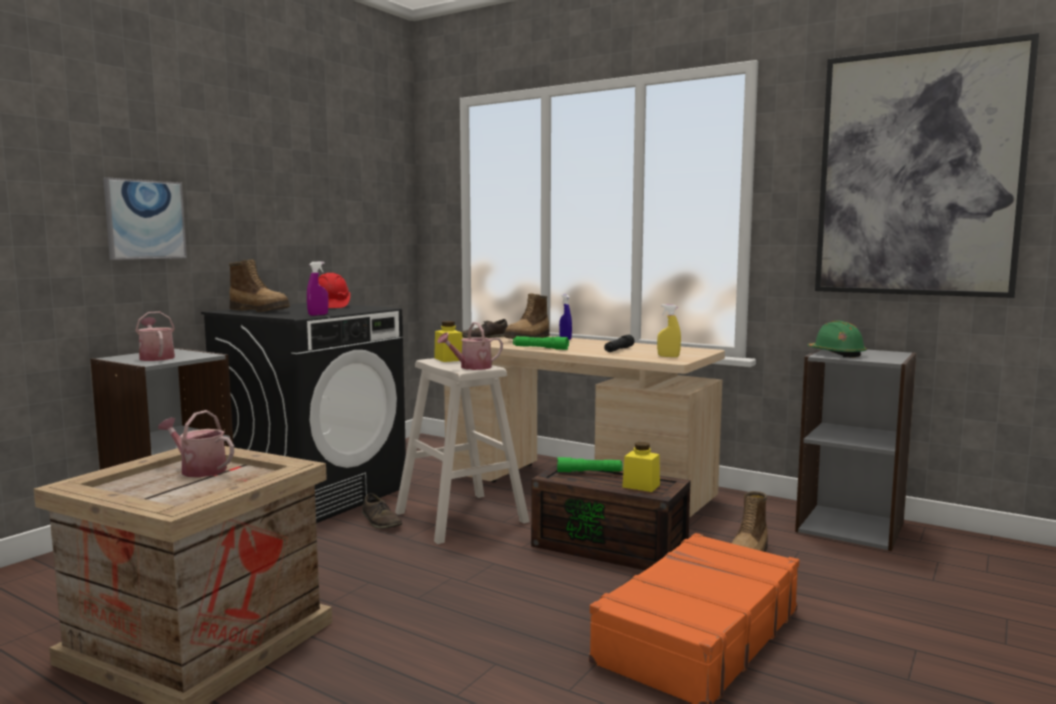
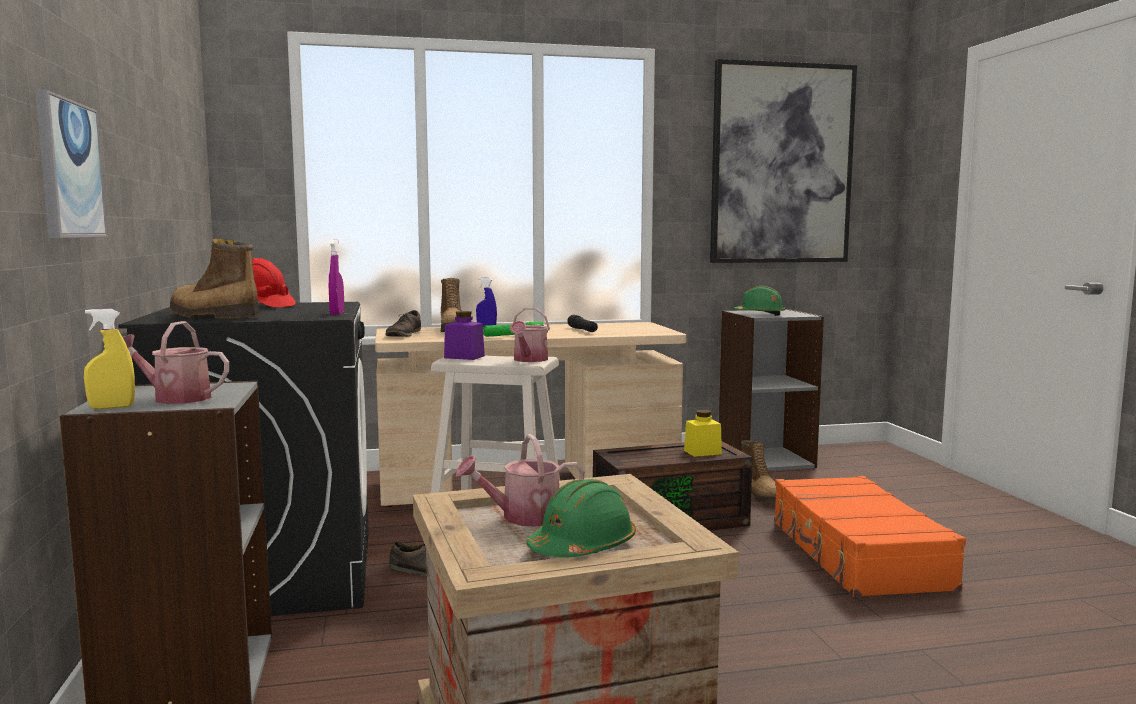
camera: 45 degrees left, 0 degrees up
boot [229,259,290,312] -> boot turned 135 degrees counterclockwise [170,238,260,319]
yellow jar [434,321,463,362] -> purple jar [444,311,485,360]
green flashlight [557,457,623,472] -> none
yellow spray bottle [657,304,681,357] -> yellow spray bottle moved to [84,309,135,409]
none -> green hard hat [526,479,636,558]

